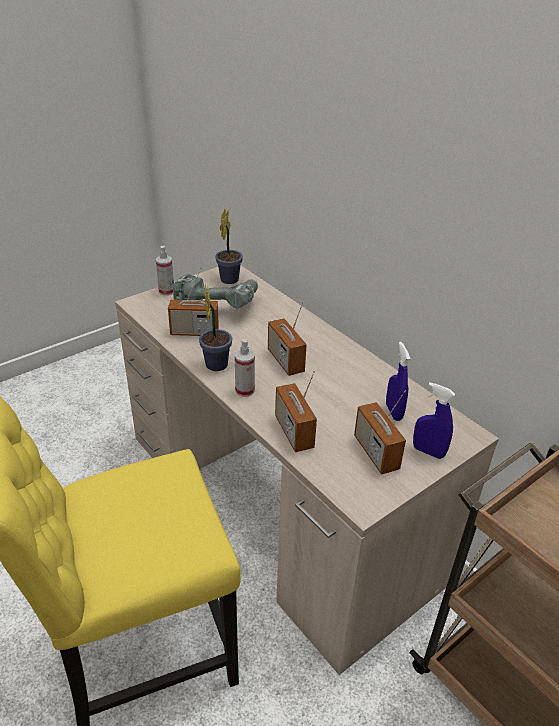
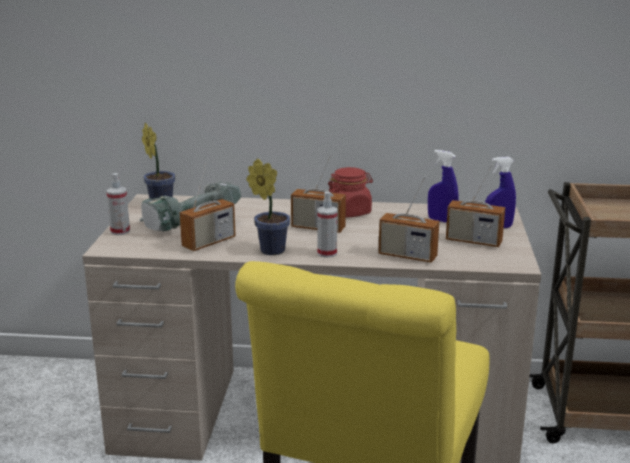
camera: 45 degrees left, 15 degrees down
none -> red jar [328,167,373,218]

